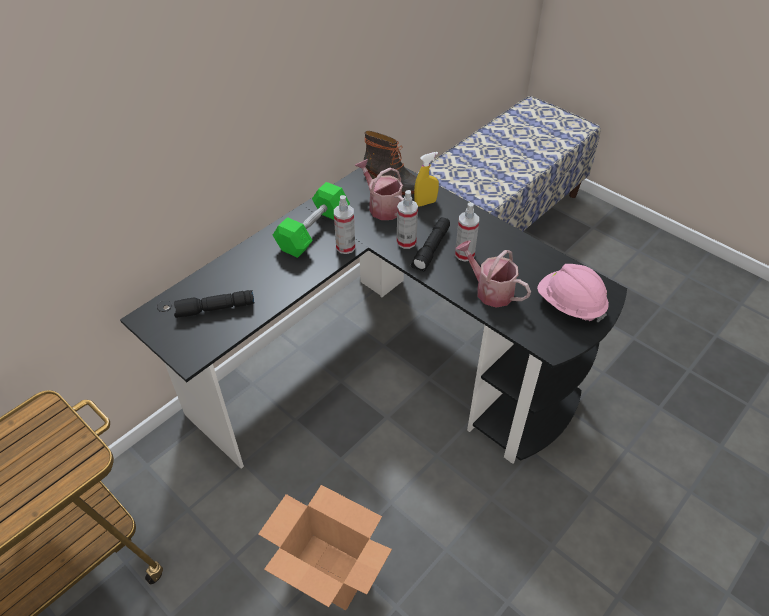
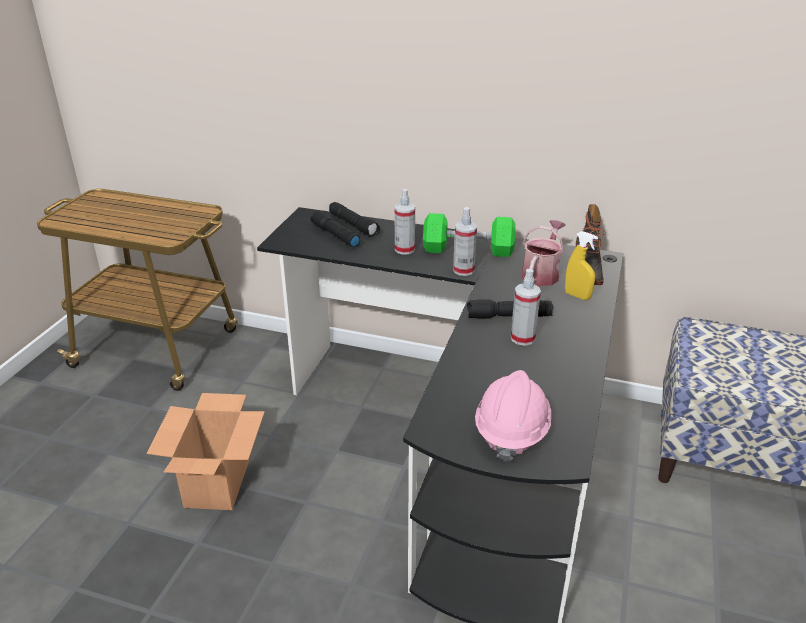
camera: 65 degrees right, 15 degrees down
spray bottle [397,190,418,249] -> spray bottle moved to [395,189,415,255]
watering can [456,241,531,307] -> none
none -> black flashlight [329,202,380,237]

